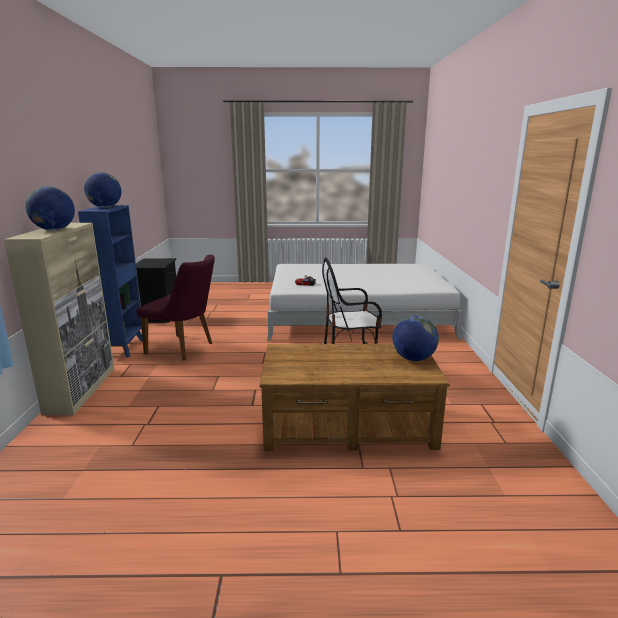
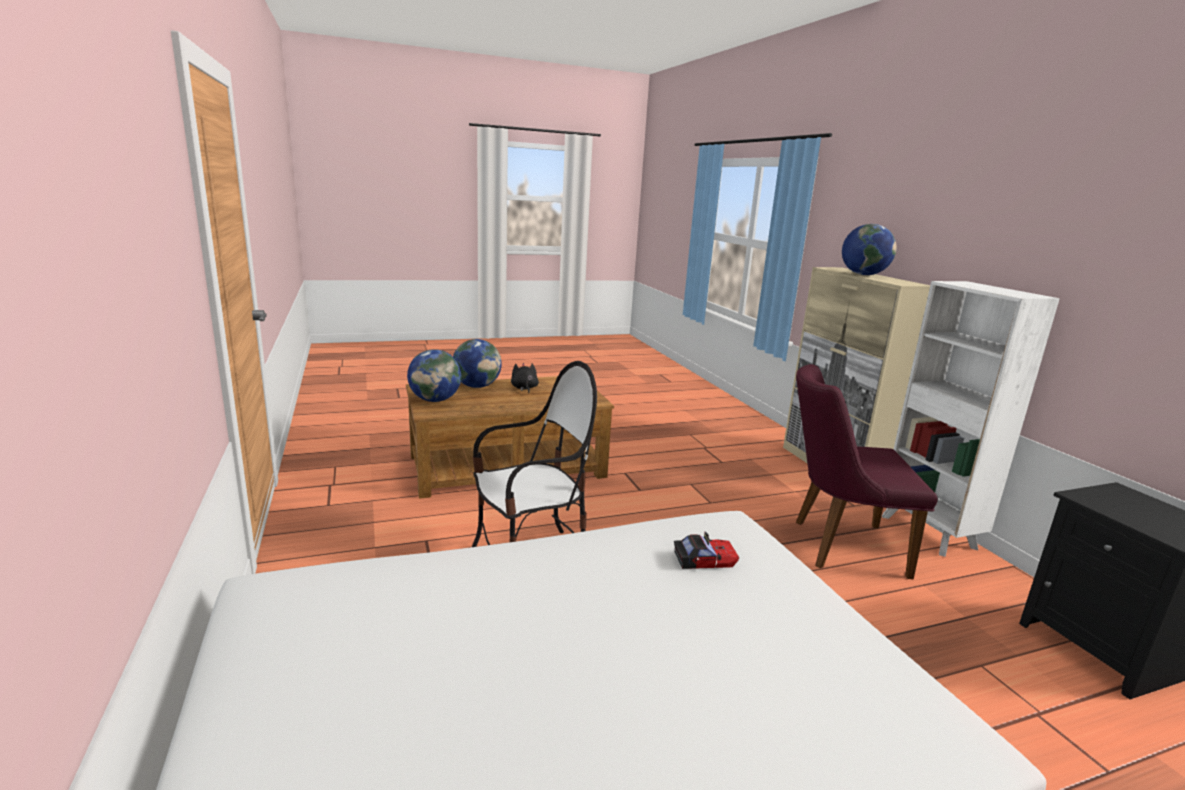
camera: 160 degrees right, 0 degrees up
blue bookcase [78,205,143,357] -> white bookcase [882,281,1060,557]
globe [84,172,121,208] -> globe moved to [453,339,502,388]
none -> black plush toy [511,363,539,393]

